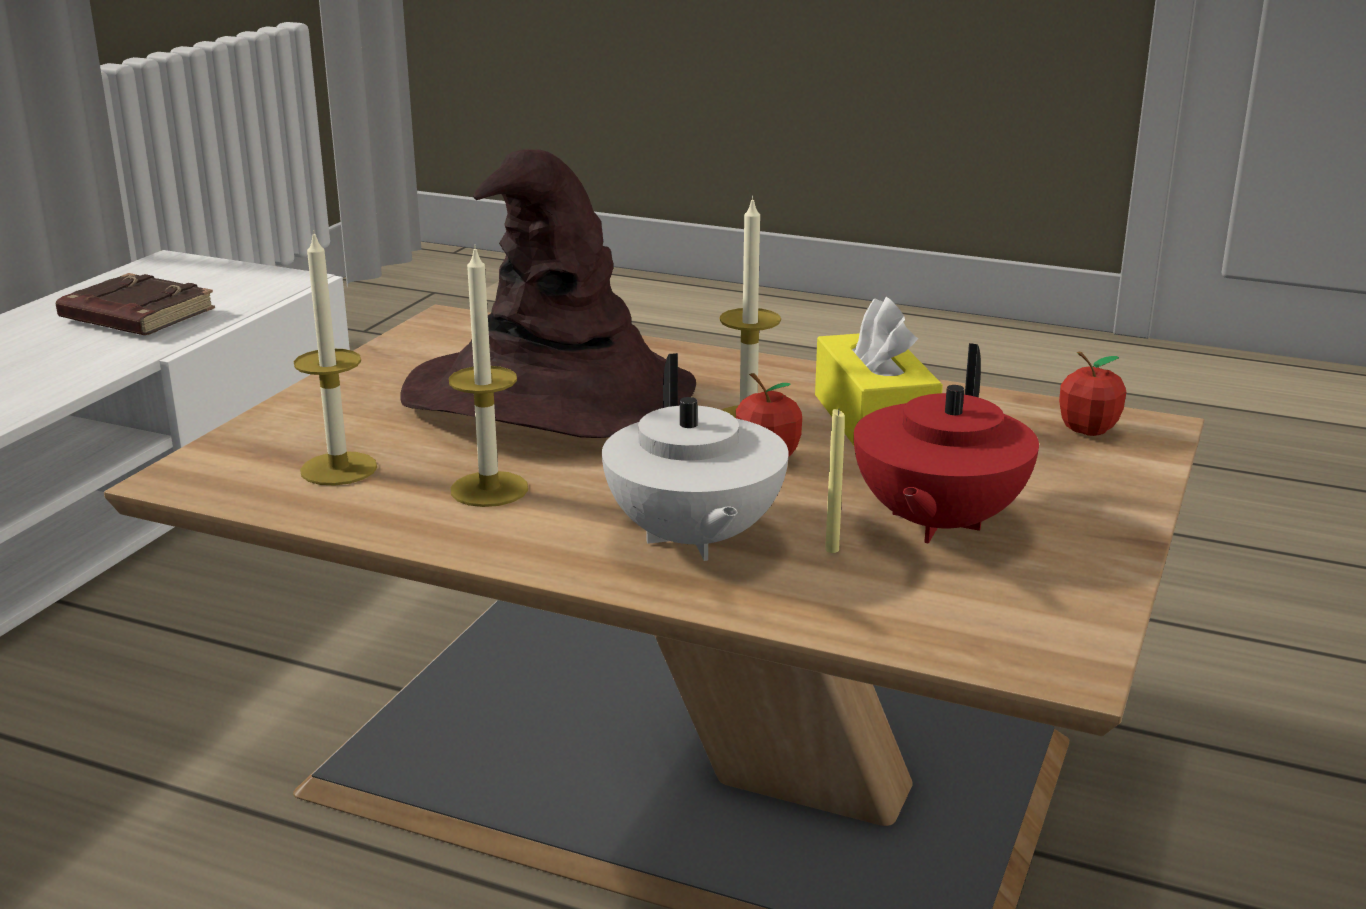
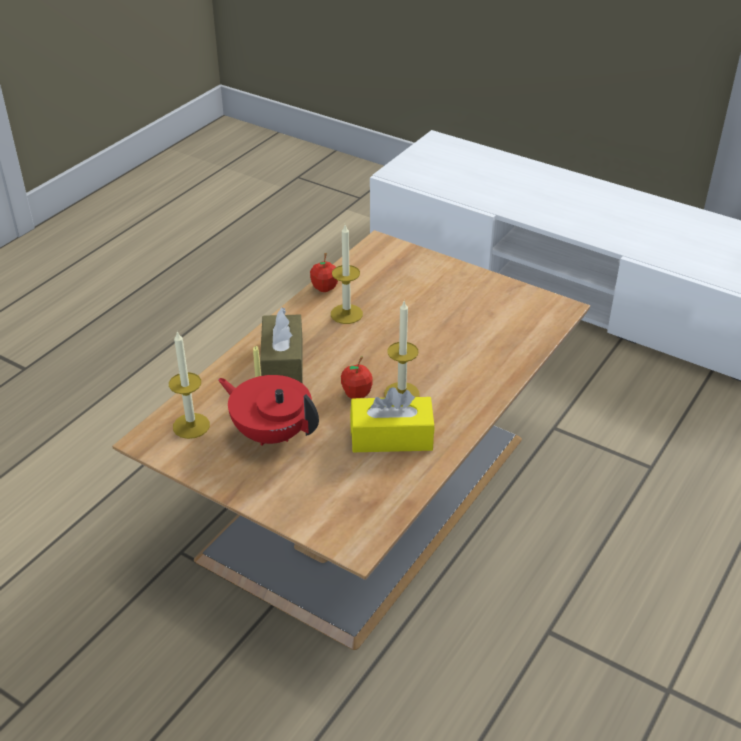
camera: 100 degrees right, 15 degrees up
brown book [56,273,215,335] -> none
candle [294,230,377,485] -> candle moved to [169,330,210,439]
brown hat [400,149,696,438] -> none
white teapot [602,353,789,561] -> brown tissue box [260,307,302,383]
apple [1059,352,1126,436] -> apple moved to [310,253,338,292]

